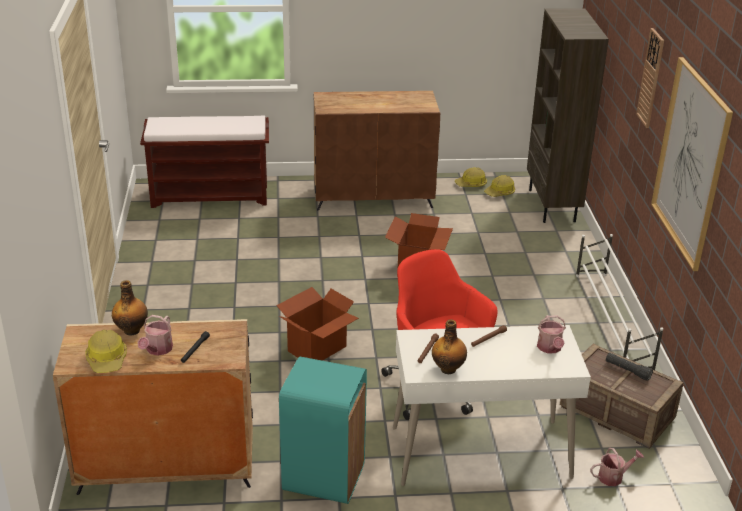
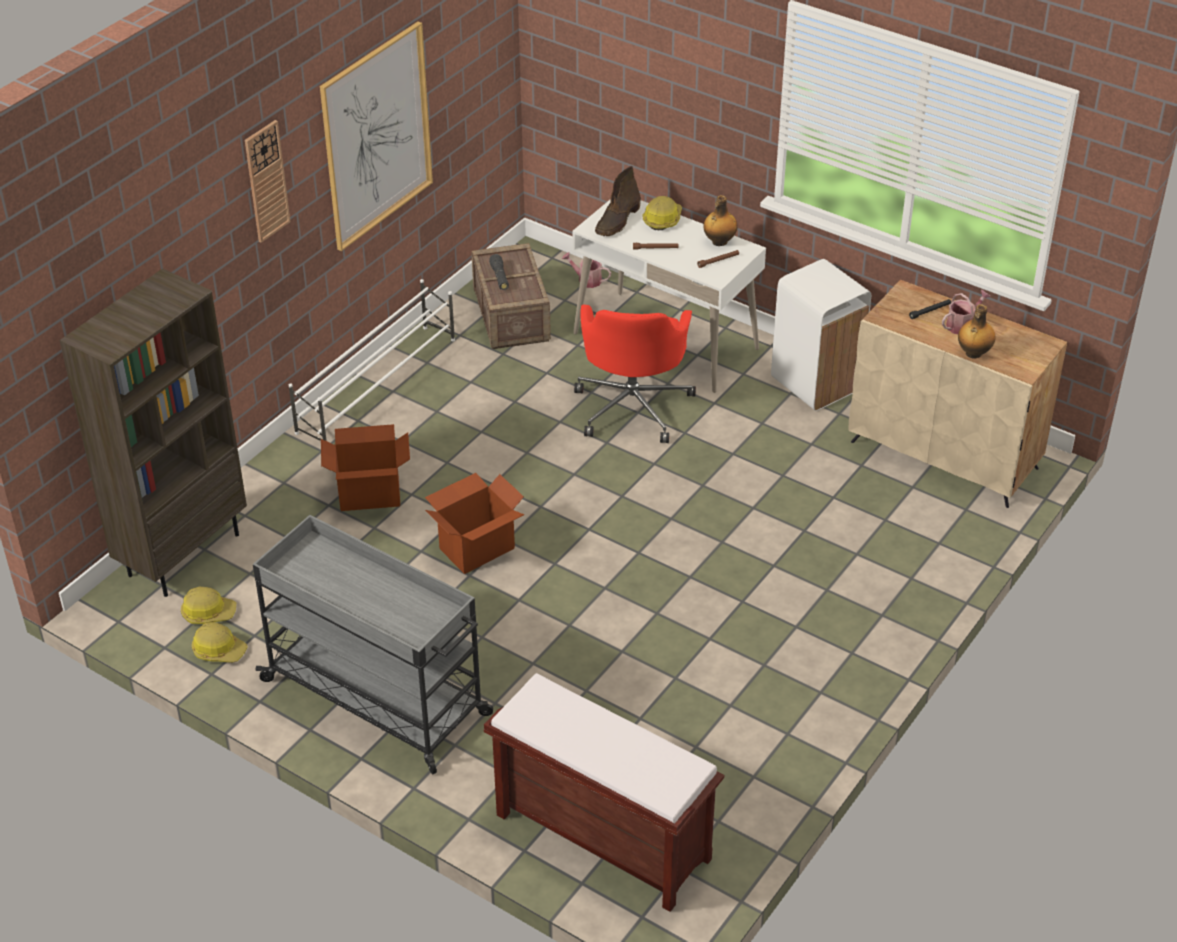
camera: 140 degrees left, 10 degrees up
hard hat [85,330,127,373] -> hard hat moved to [643,196,682,230]
cardboard box [276,287,359,361] -> cardboard box moved to [321,424,410,511]
turquoise trash can [279,357,367,504] -> white trash can [771,259,871,411]
brown cabinet [314,91,440,210] -> grey cart [253,515,493,774]
watering can [537,315,566,353] -> brown boot [595,166,641,236]

